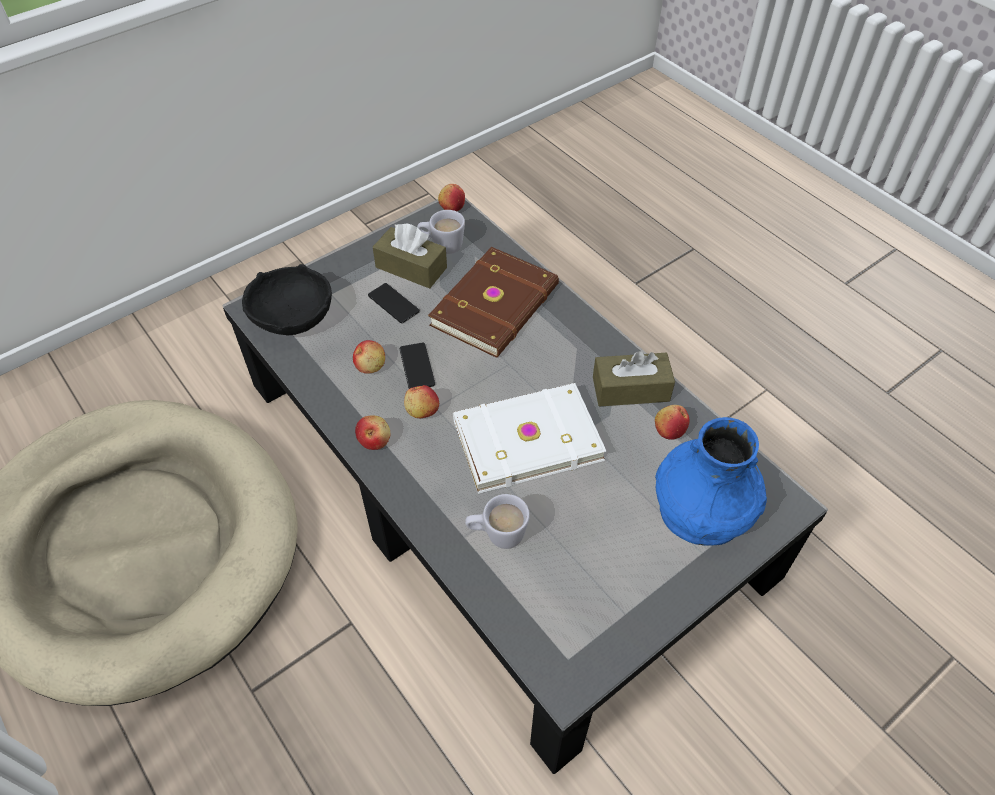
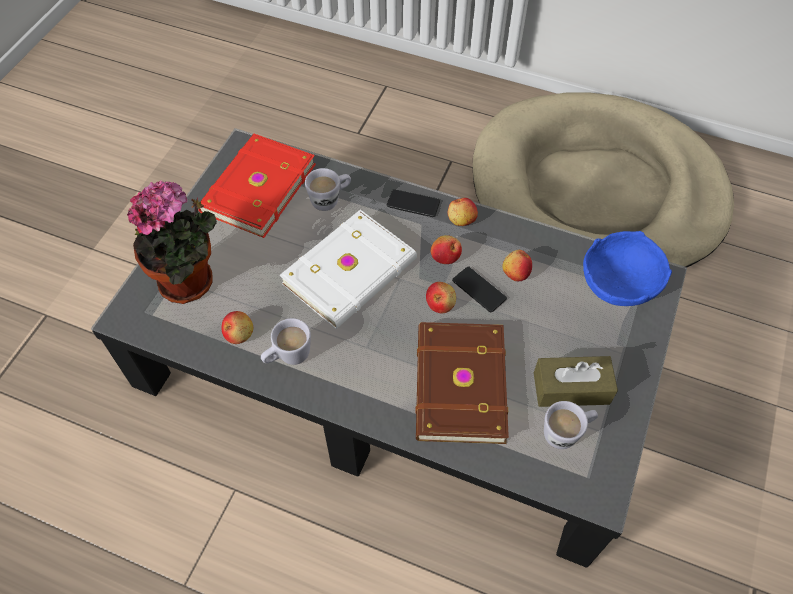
camera: 150 degrees right, 5 degrees up
black bowl [242,264,332,335] -> blue bowl [583,231,672,306]
phone [368,283,420,323] -> phone moved to [387,189,440,217]
apple [438,184,465,211] -> apple moved to [426,282,456,313]
brown tissue box [593,351,675,407] -> white mug [261,318,311,365]
blue vase [655,417,767,546] -> potted plant [127,180,217,304]
none -> red book [199,134,316,238]

